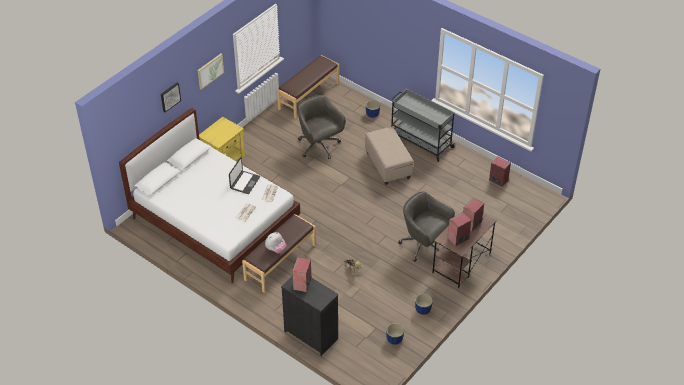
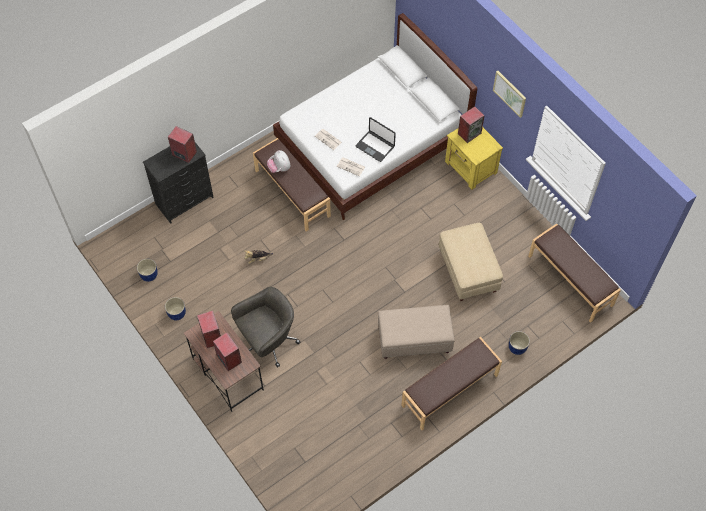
camera: 105 degrees right, 15 degrees up
picture [161,83,181,112] -> none
grey office chair [297,95,345,159] -> beige ottoman [439,223,503,301]
grey cart [391,89,455,162] -> brown bench [401,337,502,430]
speaker [489,156,511,187] -> speaker moved to [458,106,485,143]

